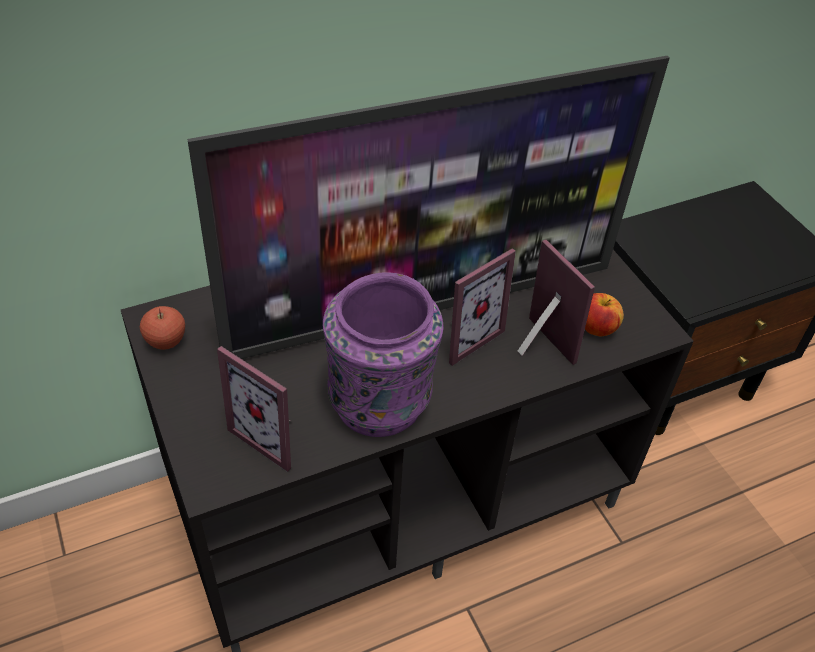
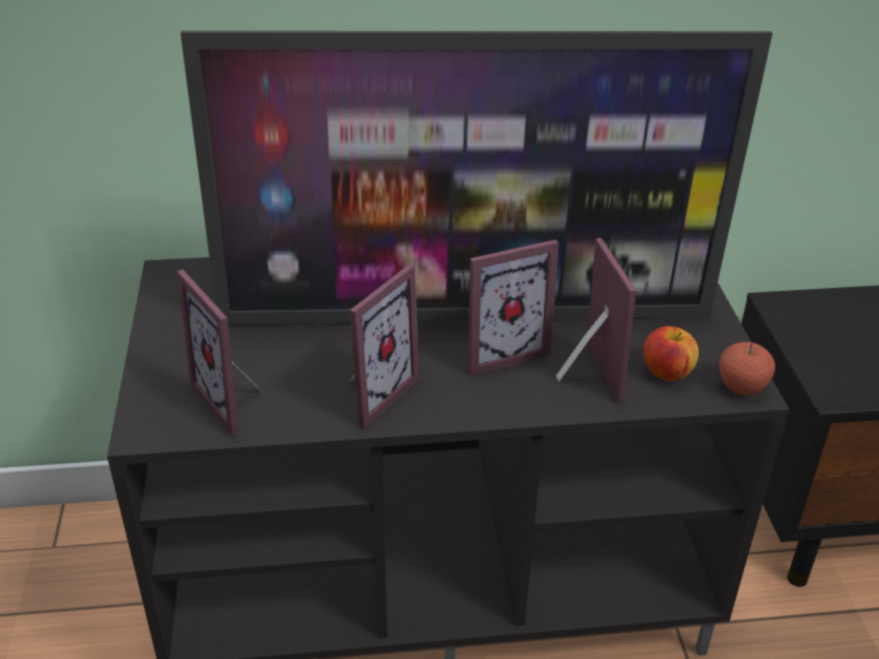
camera: 20 degrees right, 10 degrees down
apple [140,306,185,350] -> apple moved to [719,342,775,395]
purple vase [323,272,443,437] -> picture frame [347,264,419,429]

